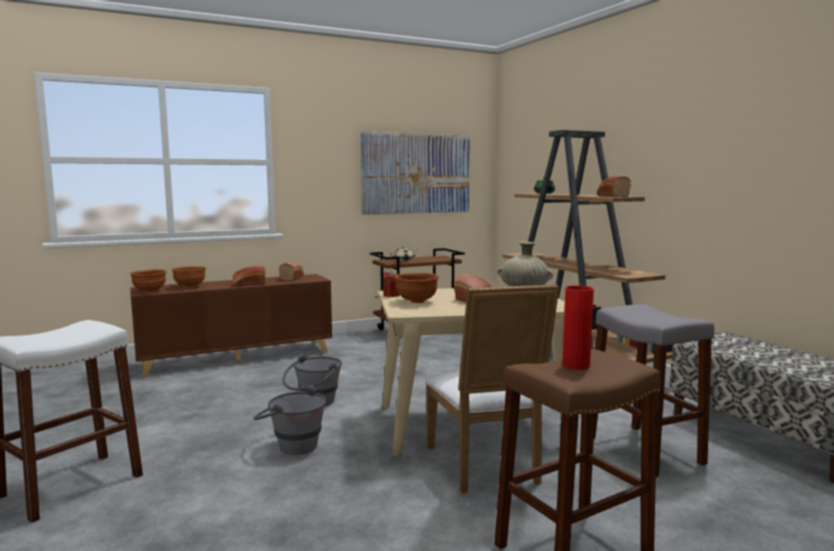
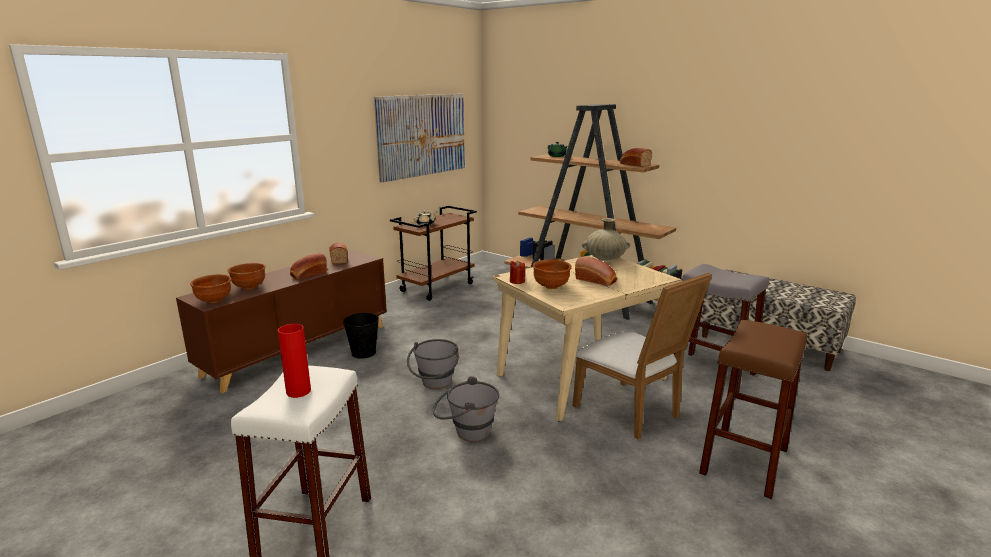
camera: 25 degrees left, 10 degrees up
red vase [562,286,594,370] -> red vase moved to [278,324,311,398]
none -> black bucket [343,313,379,359]

